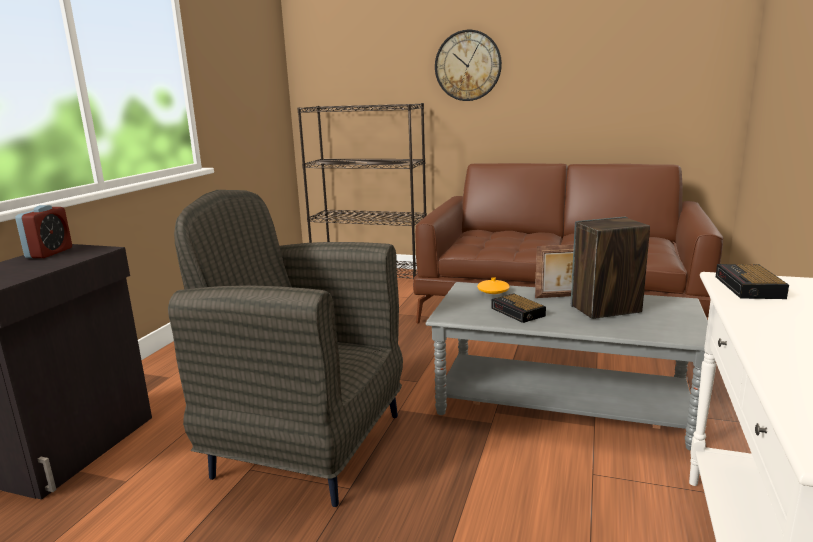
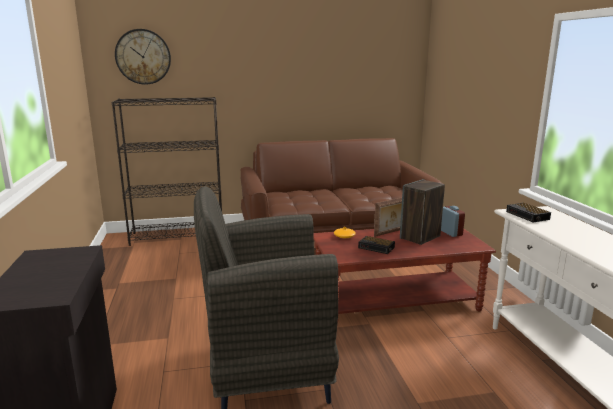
camera: 30 degrees left, 0 degrees up
alarm clock [15,205,72,258] -> alarm clock moved to [441,206,465,237]
grey coffee table [426,282,708,451] -> brown coffee table [314,229,496,324]
wall clock [435,30,502,101] -> wall clock moved to [115,29,171,85]

